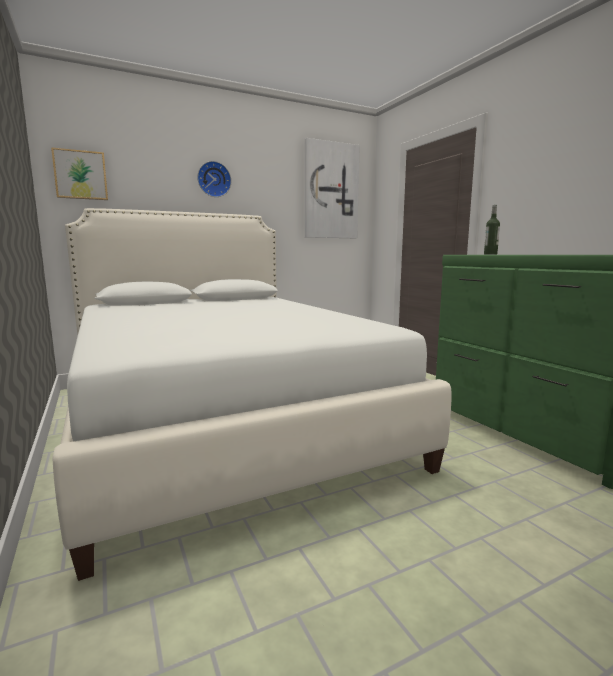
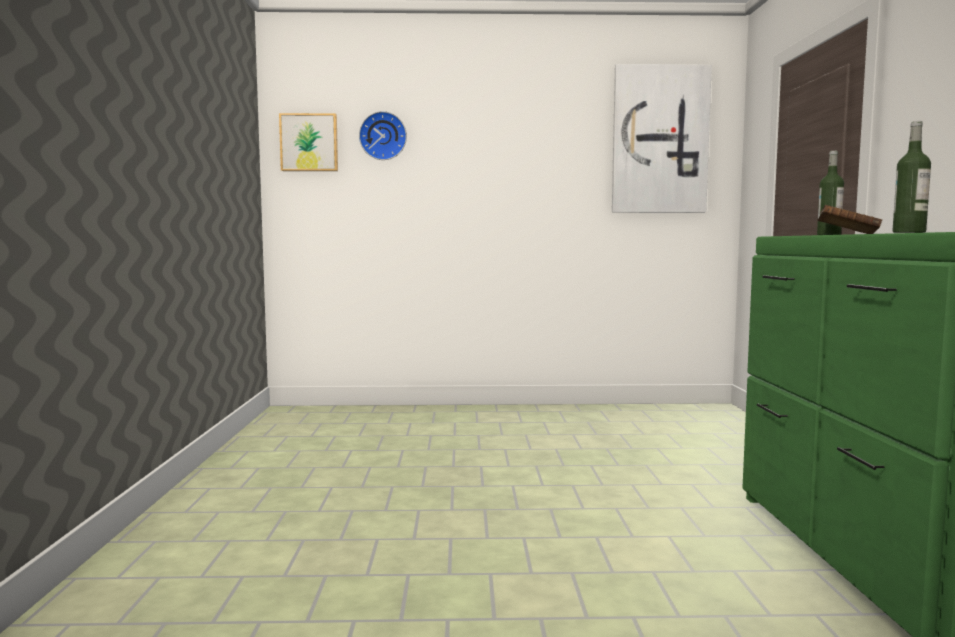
camera: 25 degrees right, 5 degrees down
white bed [53,208,452,581] -> none
wall clock [197,161,231,197] -> wall clock moved to [359,111,407,160]
none -> brown book [818,205,882,234]
none -> bottle [892,121,931,233]

